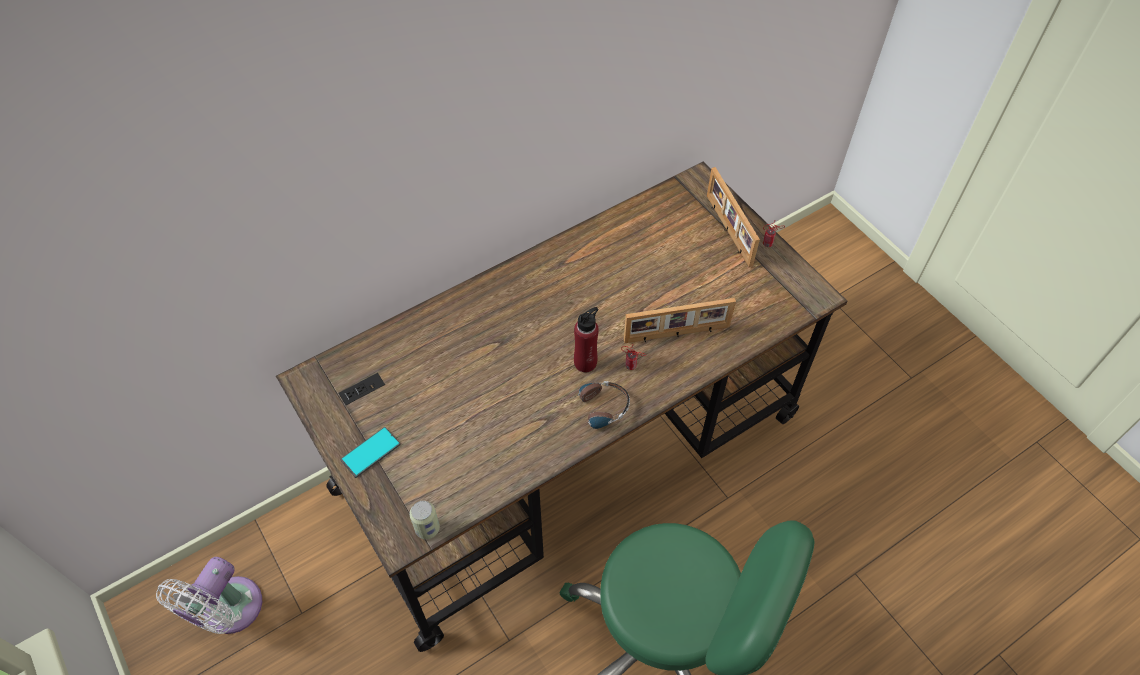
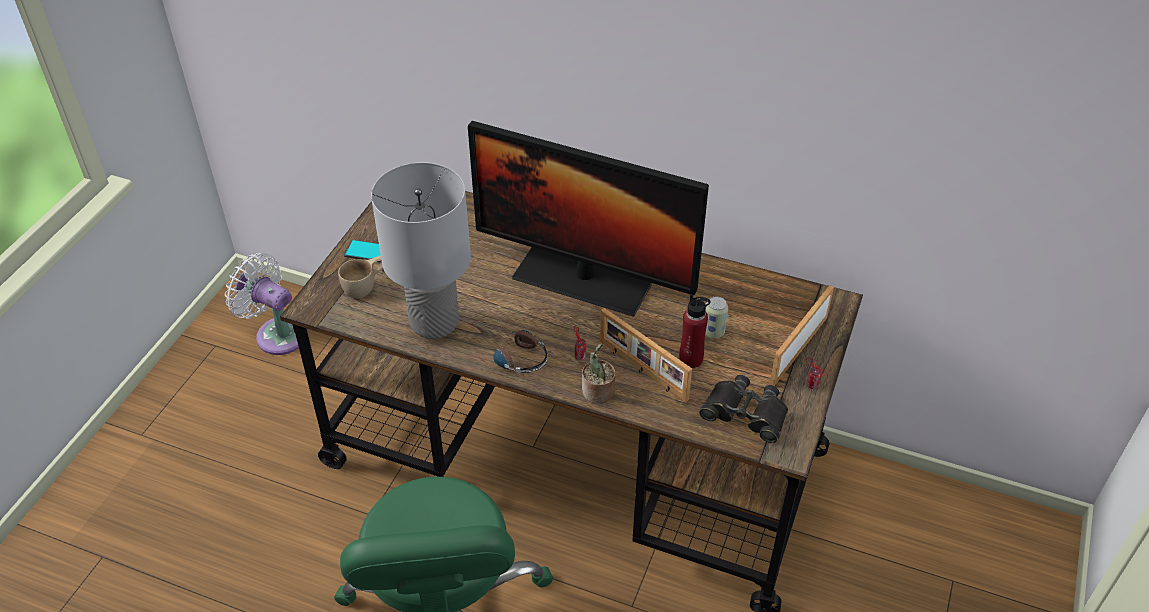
camera: 55 degrees right, 10 degrees down
white fan [156,557,262,634] -> white fan turned 45 degrees clockwise [225,253,308,355]
can [410,501,440,539] -> can moved to [705,297,728,338]
red bottle [574,307,599,372] -> red bottle moved to [679,294,711,368]
none -> beige cup [338,255,389,298]
none -> grey table lamp [371,162,471,339]
none -> monitor [468,121,709,317]
none -> potted plant [582,343,616,403]
none -> black binoculars [699,375,788,443]

